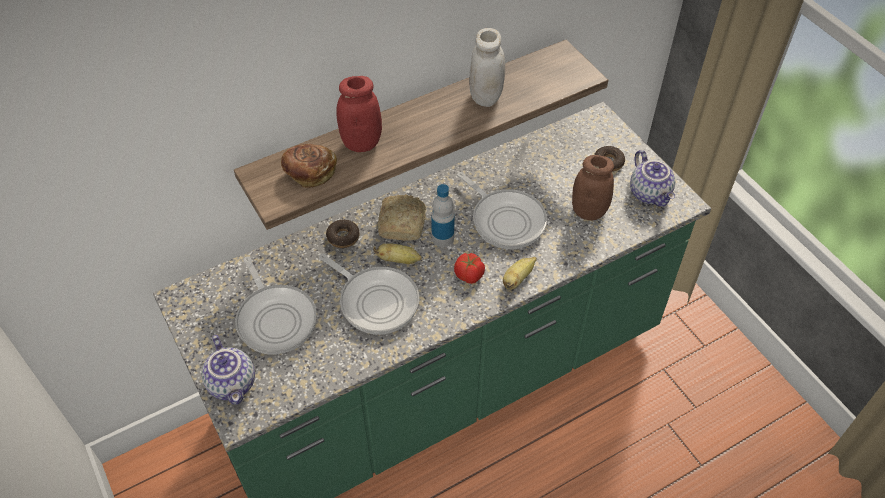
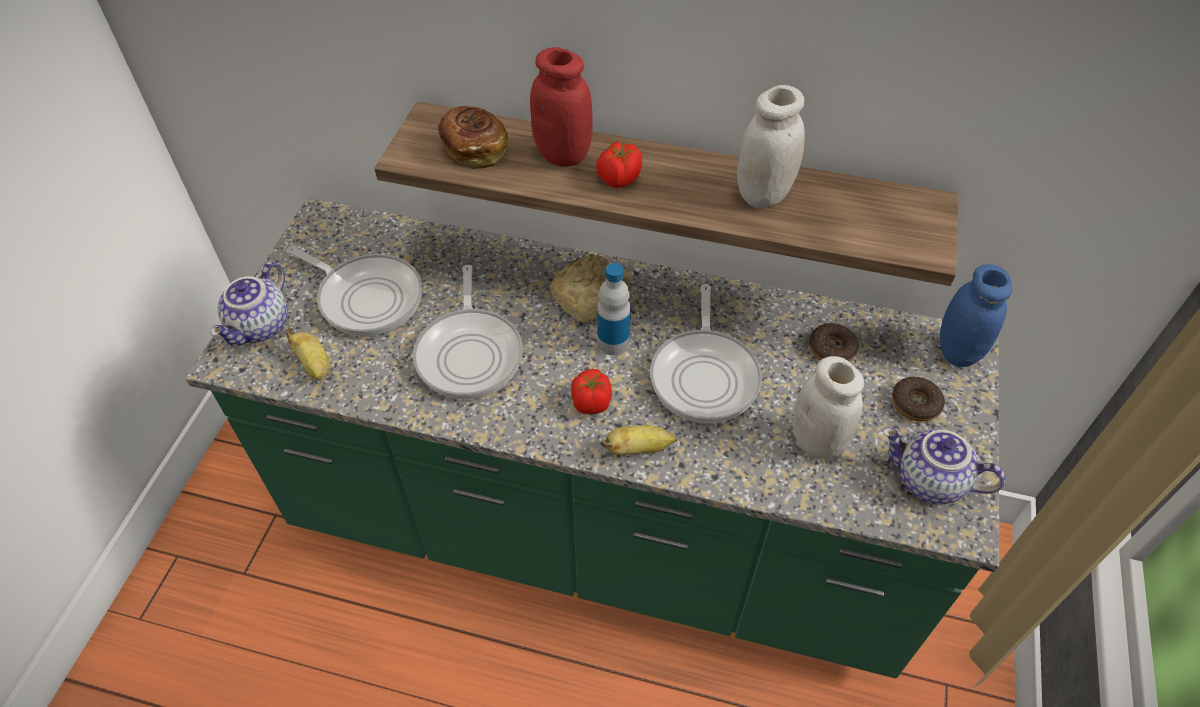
camera: 45 degrees right, 0 degrees up
frying pan [235,256,317,355] -> frying pan turned 75 degrees counterclockwise [287,246,422,336]
donut [326,219,360,248] -> donut moved to [809,323,858,361]
banana [373,243,422,264] -> banana moved to [286,328,331,381]
brown jar [572,155,614,220] -> white jar [793,356,864,458]
teapot [630,150,675,207] -> teapot turned 90 degrees clockwise [883,428,1005,504]
none -> tomato [596,141,642,188]
none -> blue jar [940,264,1012,367]

